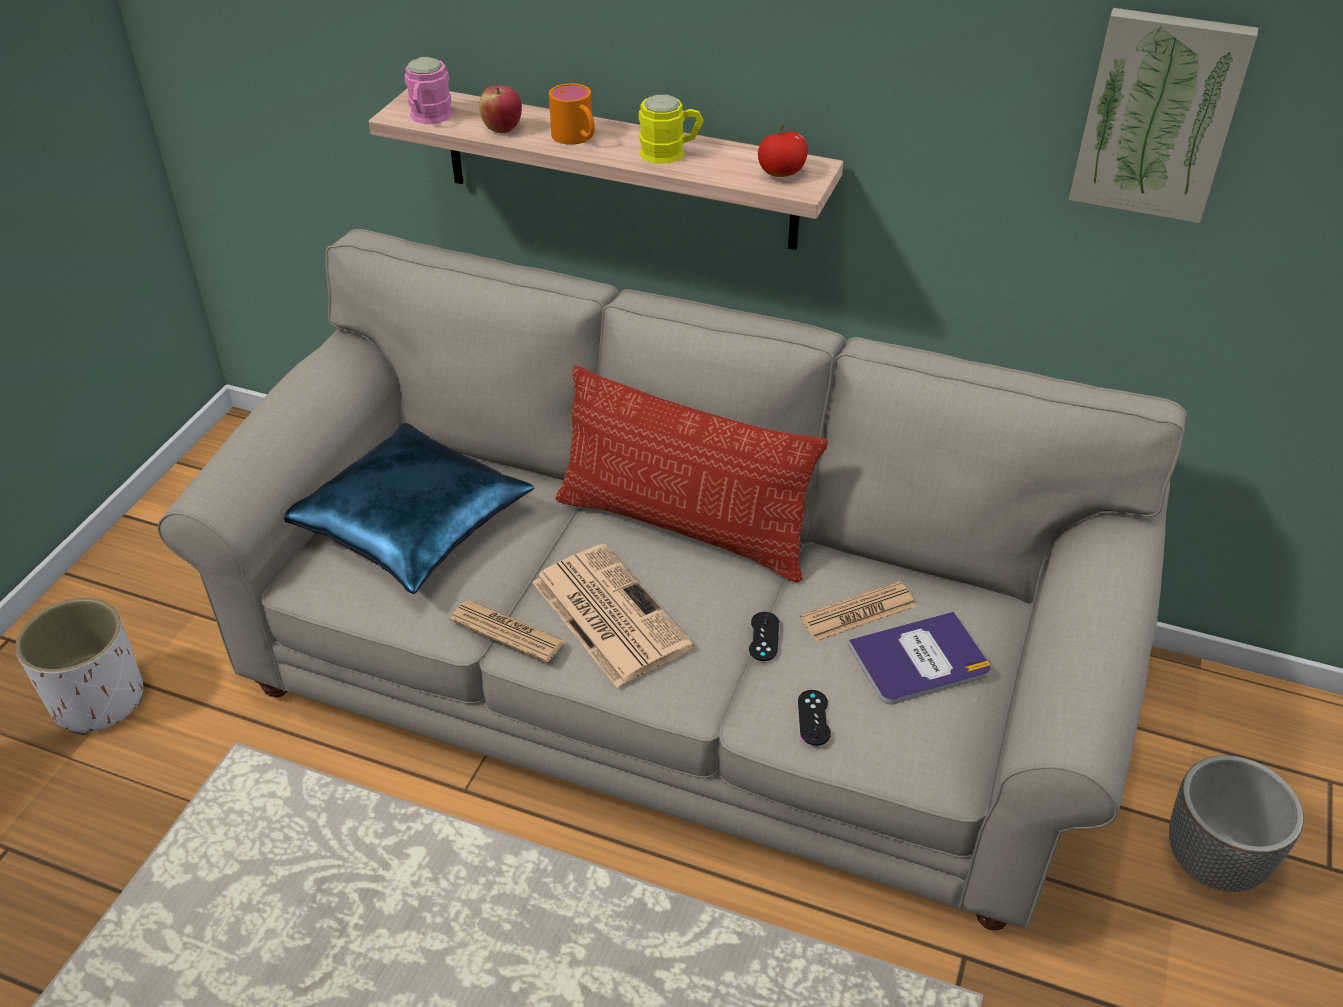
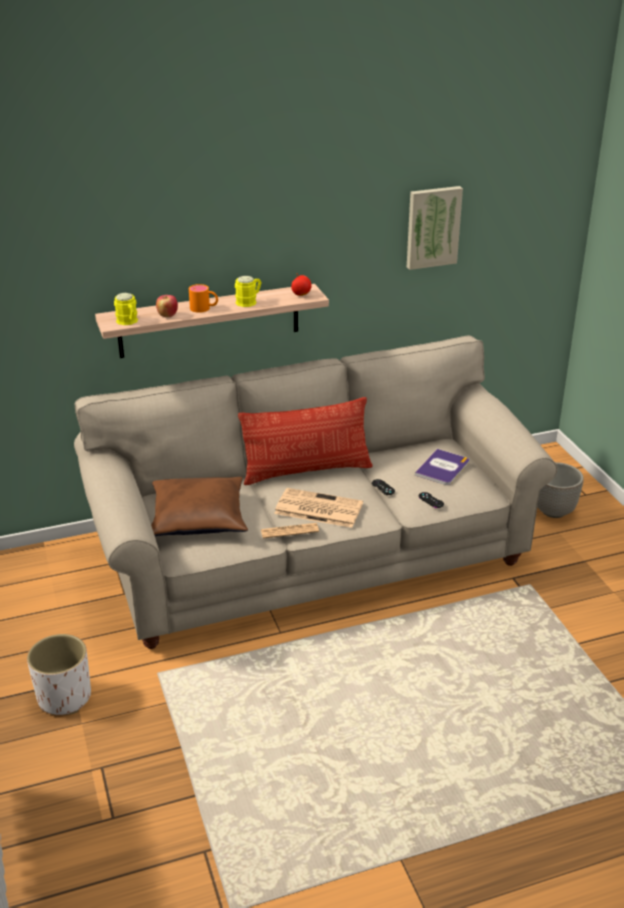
camera: 40 degrees left, 10 degrees down
blue pillow [284,423,534,594] -> brown pillow [151,477,248,536]
pink mug [404,57,453,124] -> yellow mug [114,293,138,325]
newspaper [800,581,916,642] -> none

